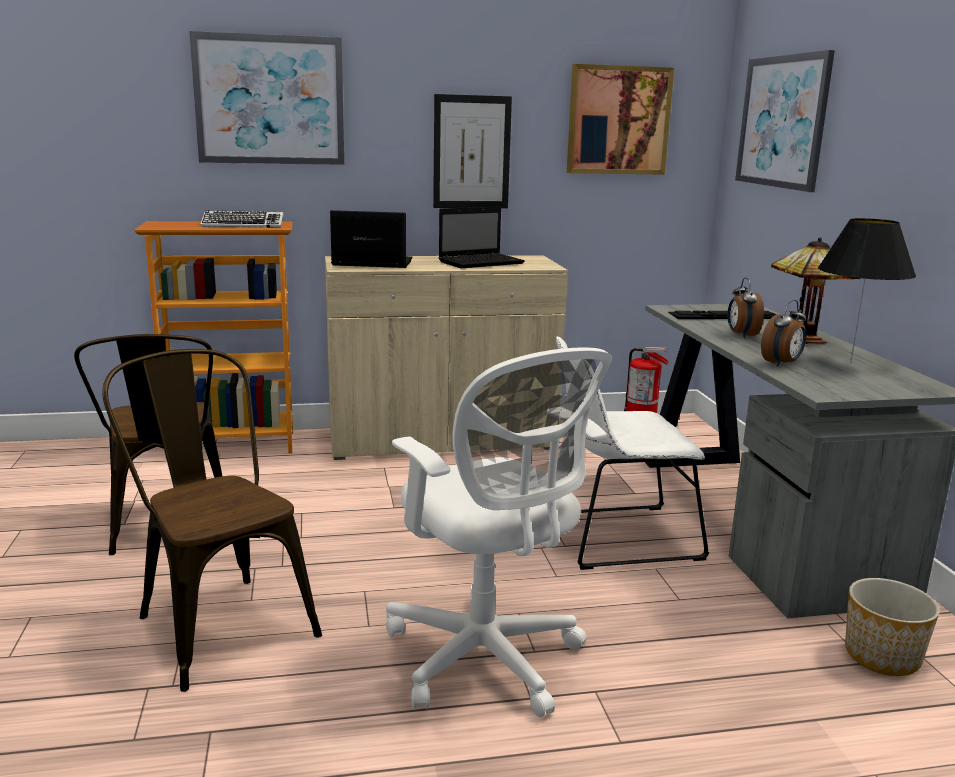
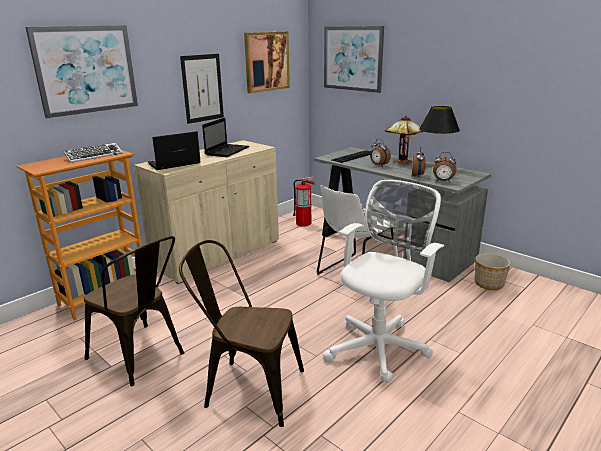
camera: 35 degrees left, 5 degrees up
white office chair [386,347,612,717] -> white office chair turned 75 degrees counterclockwise [323,180,444,383]
none -> alarm clock [433,152,456,182]

